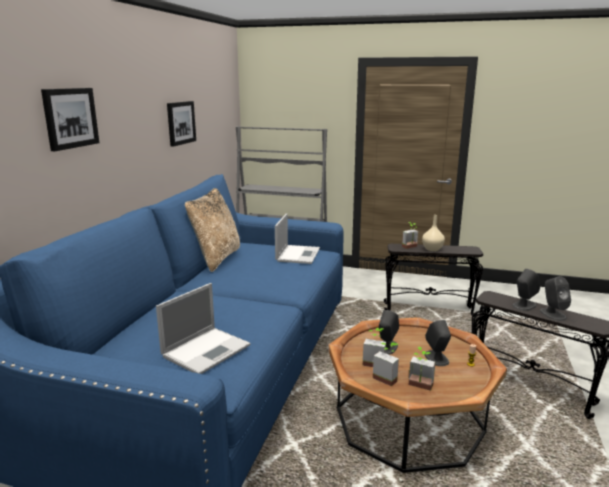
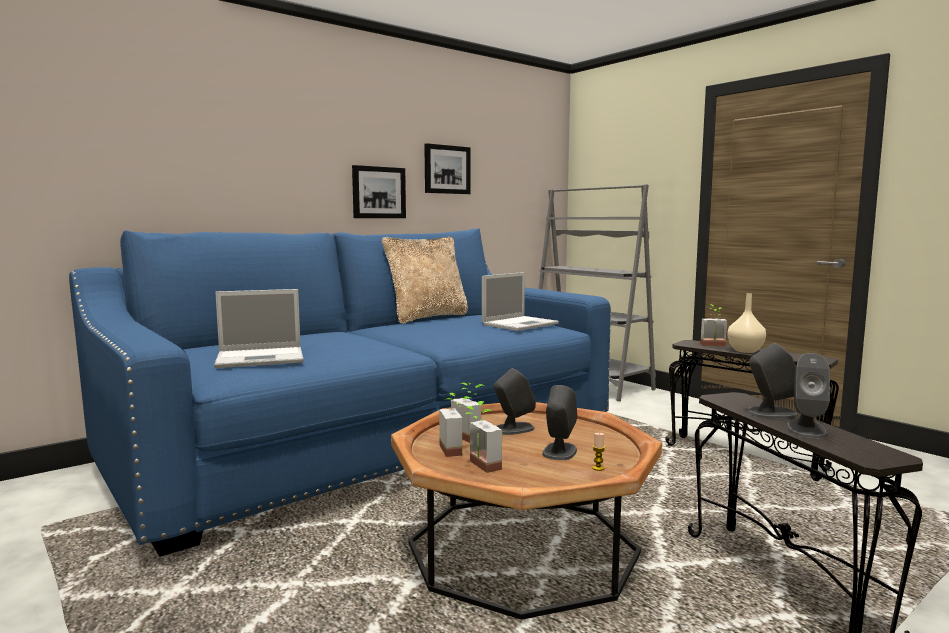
camera: 35 degrees right, 10 degrees down
picture [41,88,99,151] -> picture moved to [352,165,406,218]

